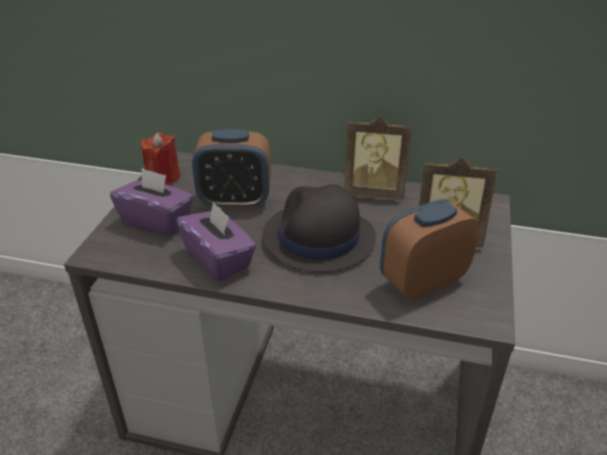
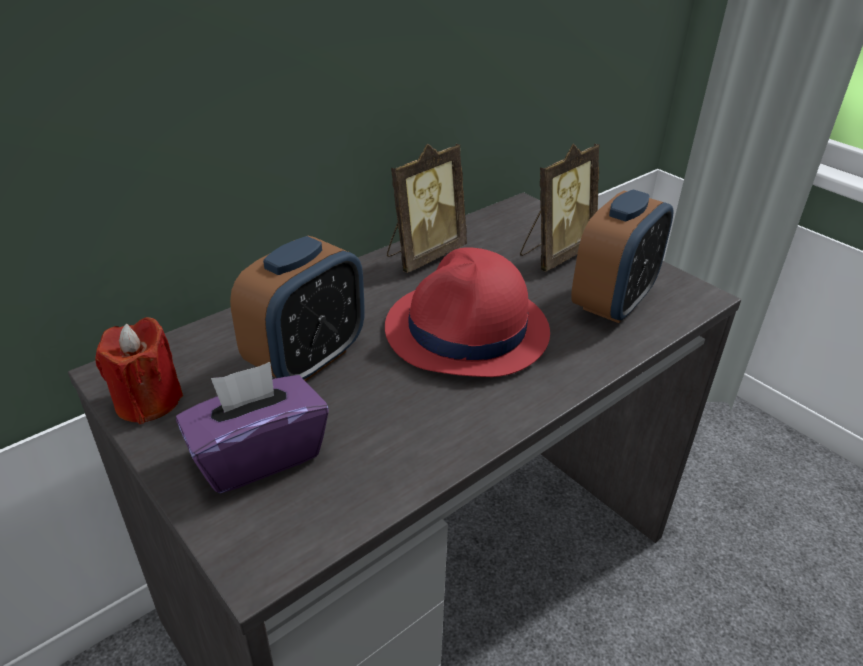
camera: 55 degrees left, 0 degrees up
purple tissue box [176,201,256,281] -> none
black hat [262,184,376,272] -> red hat [385,248,550,377]
alarm clock [380,199,479,300] -> alarm clock turned 150 degrees counterclockwise [571,189,674,323]

